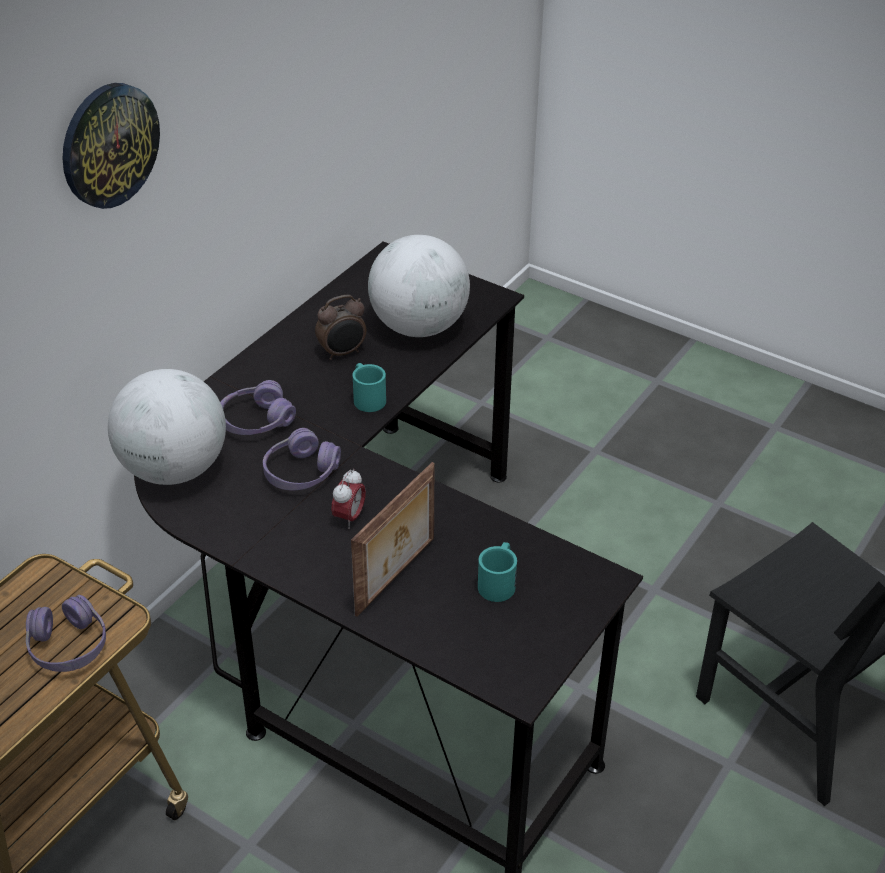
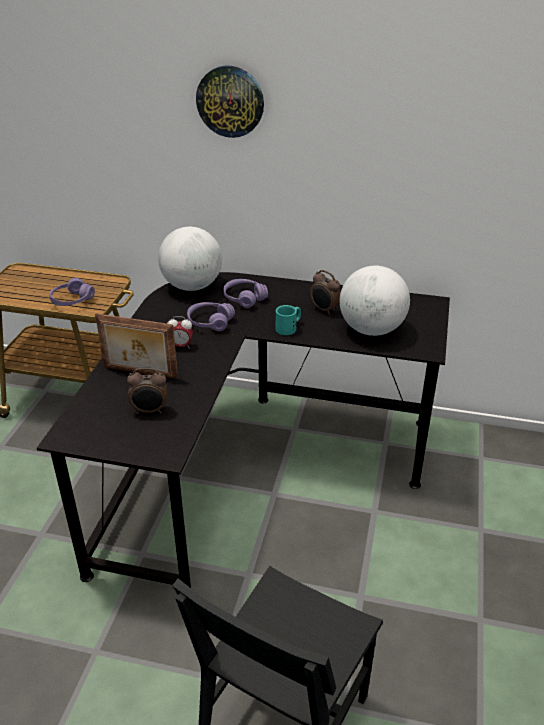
camera: 70 degrees right, 5 degrees down
turquoise mug [478,542,517,602] -> alarm clock [127,368,167,414]

